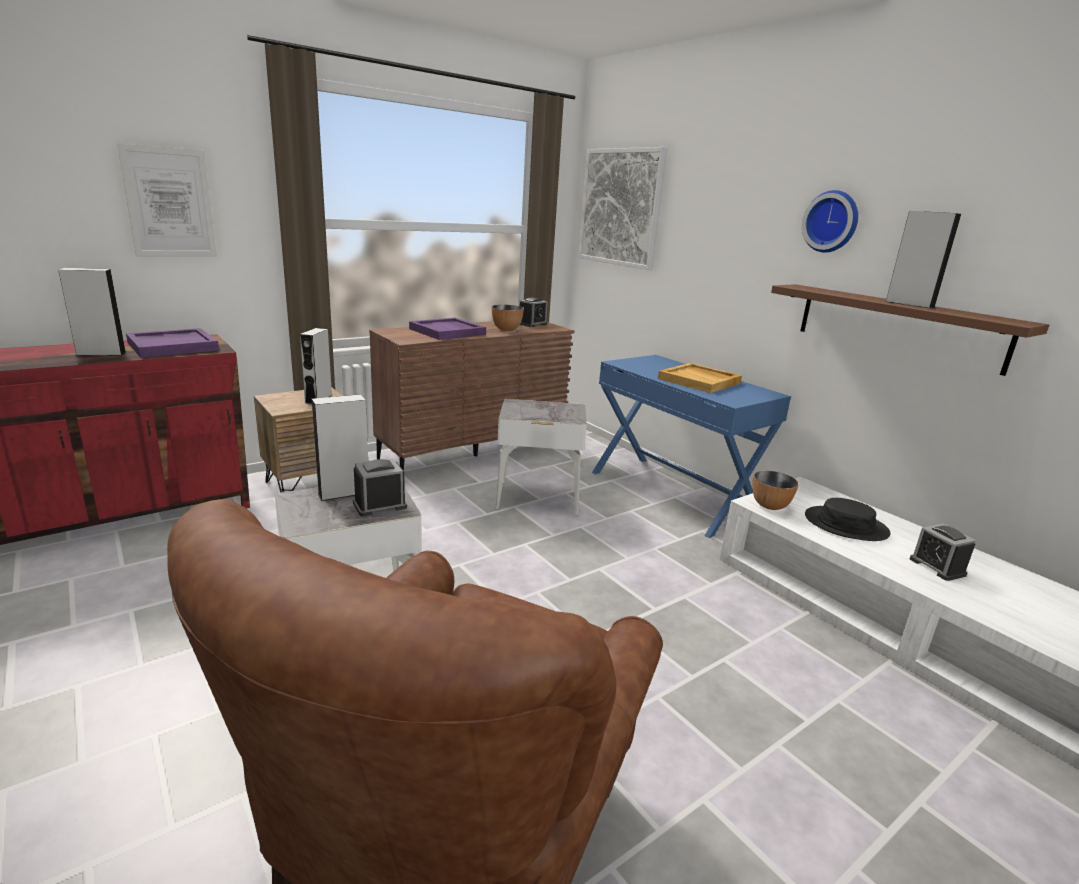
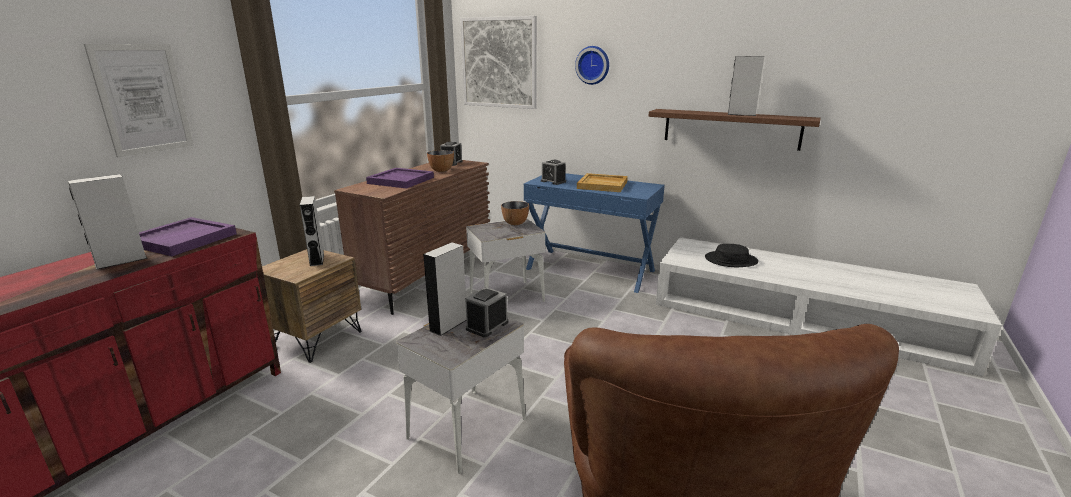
camera: 25 degrees left, 0 degrees up
bowl [753,471,799,510] -> bowl moved to [501,201,529,225]
wall clock [802,190,858,253] -> wall clock moved to [575,46,609,85]
alarm clock [910,524,976,581] -> alarm clock moved to [541,160,566,185]

